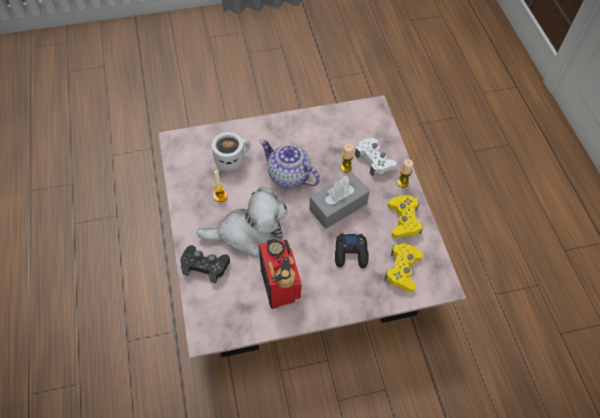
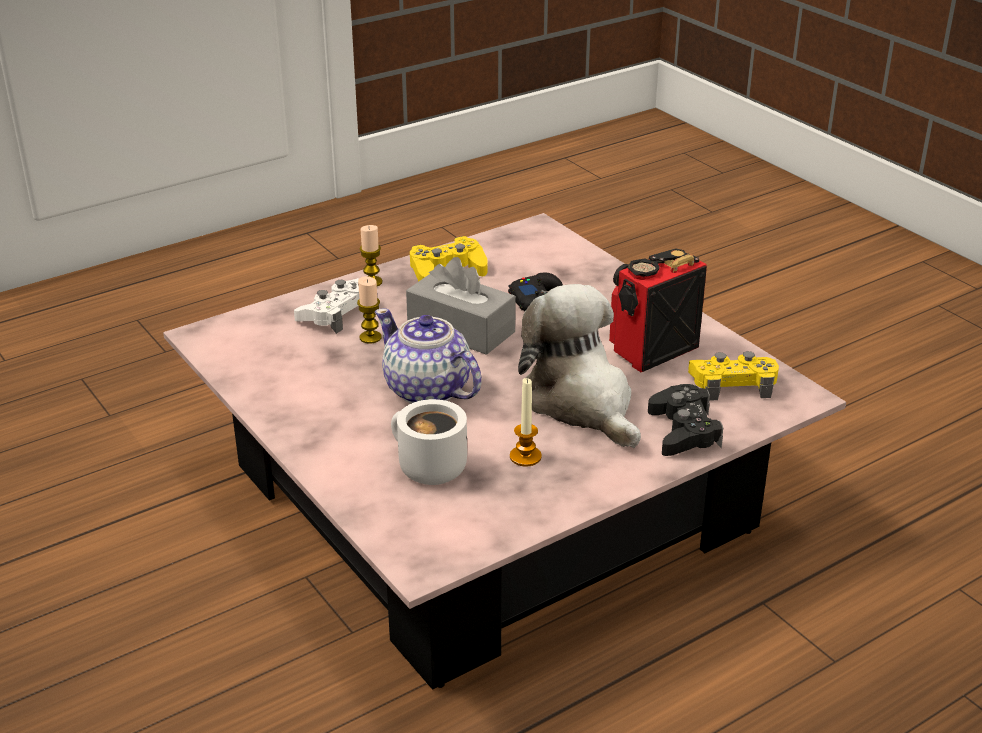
camera: 110 degrees left, 25 degrees down
teapot [260,139,320,188] -> teapot turned 120 degrees clockwise [375,309,482,403]
yellow game controller [385,243,423,292] -> yellow game controller moved to [688,351,779,401]

